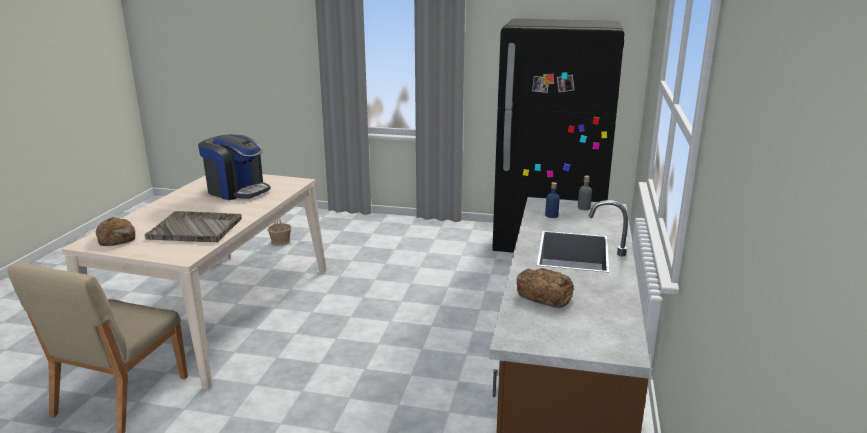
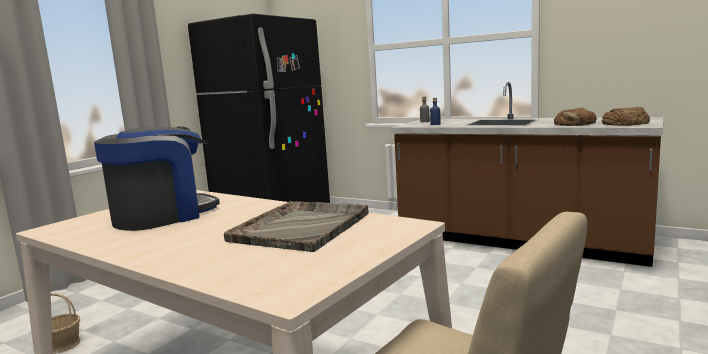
camera: 70 degrees left, 10 degrees down
bread [96,217,135,246] -> bread moved to [602,107,650,126]

